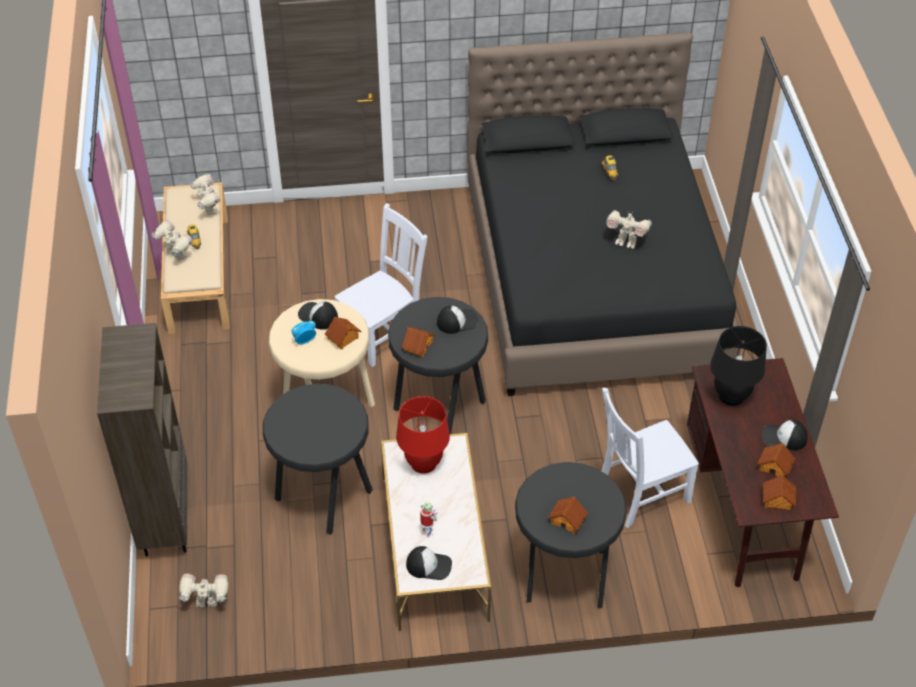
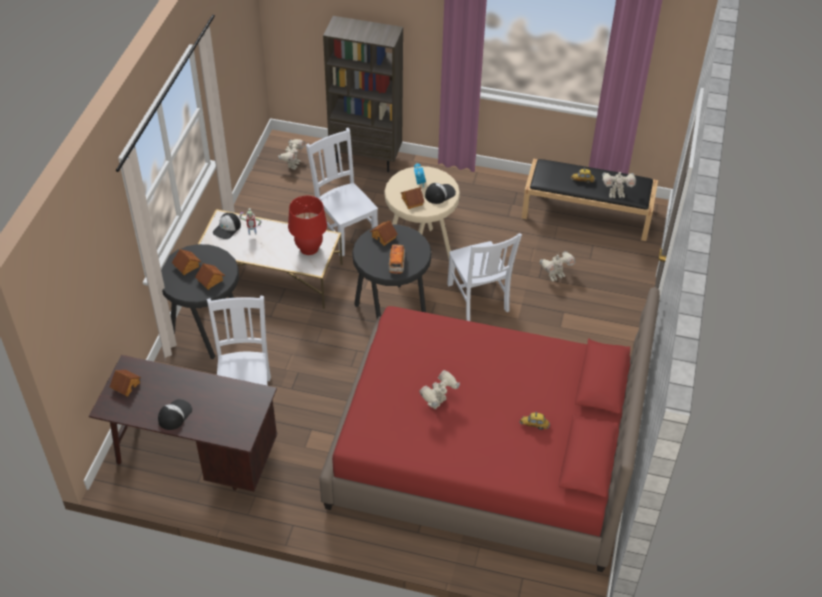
camera: 110 degrees right, 0 degrees up
toy robot [152,220,193,261] -> toy robot moved to [540,251,576,281]
beige bench [161,182,230,334] -> black bench [522,159,658,241]
black stool [263,384,373,535] -> white chair [306,128,378,256]
cap [437,306,479,334] -> toy car [389,244,405,274]
black bed [467,32,741,396] -> red bed [320,287,660,572]
black table lamp [710,326,767,406] -> none
toy house [757,443,795,477] -> toy house moved to [195,263,225,290]

